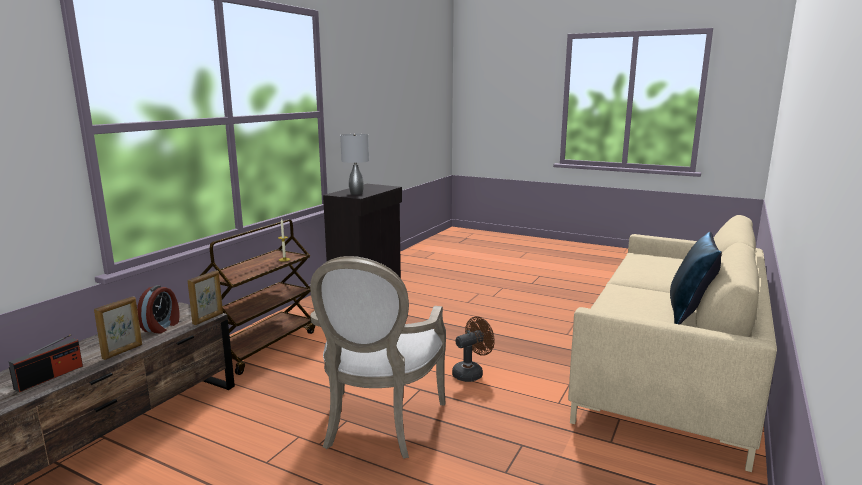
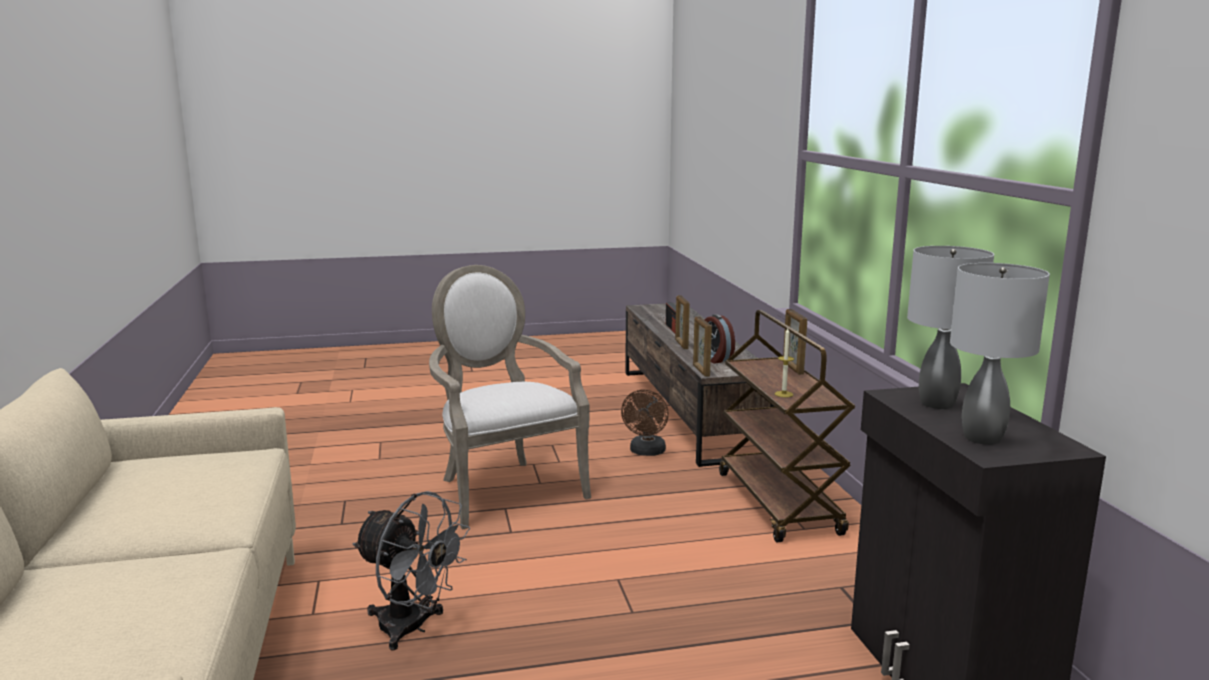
camera: 140 degrees right, 0 degrees up
brown fan [452,316,495,382] -> brown fan moved to [621,390,669,456]
blue pillow [670,232,722,325] -> none
none -> grey fan [352,491,470,651]
none -> picture frame [783,309,807,375]
none -> grey table lamp [950,263,1050,445]

